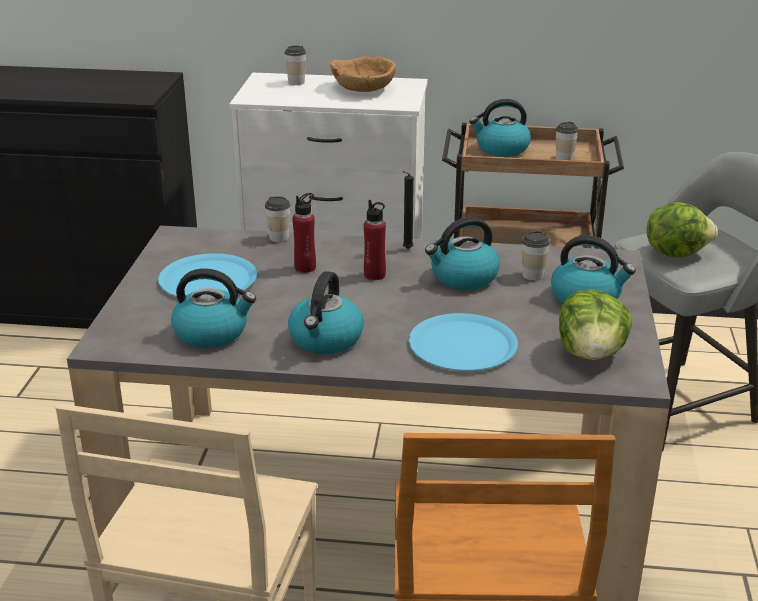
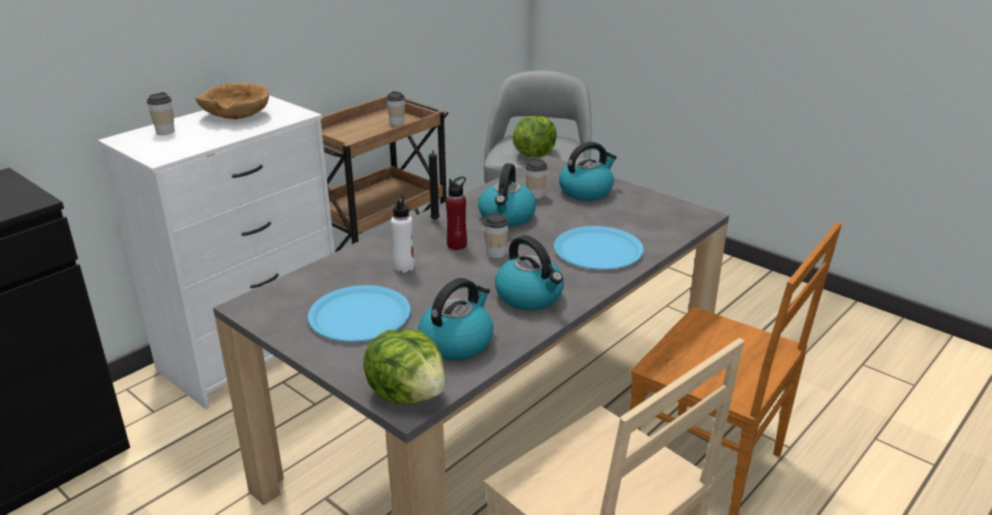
camera: 55 degrees left, 0 degrees up
cup [265,196,291,242] -> cup moved to [483,213,509,258]
red bottle [292,193,316,273] -> white bottle [391,194,415,273]
kettle [469,99,531,157] -> none
lettuce [559,289,632,360] -> lettuce moved to [363,329,445,404]

